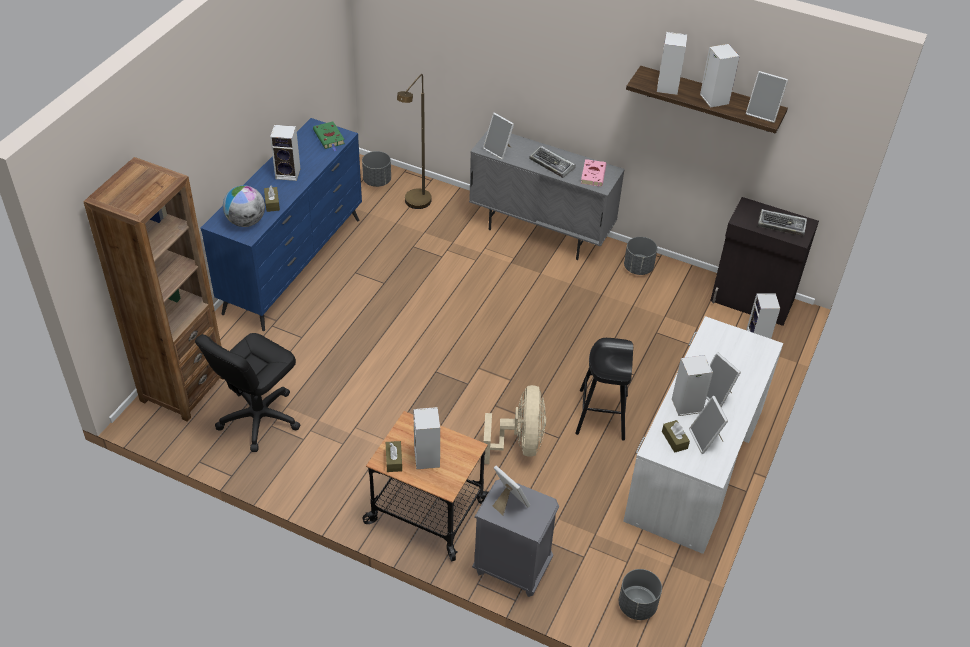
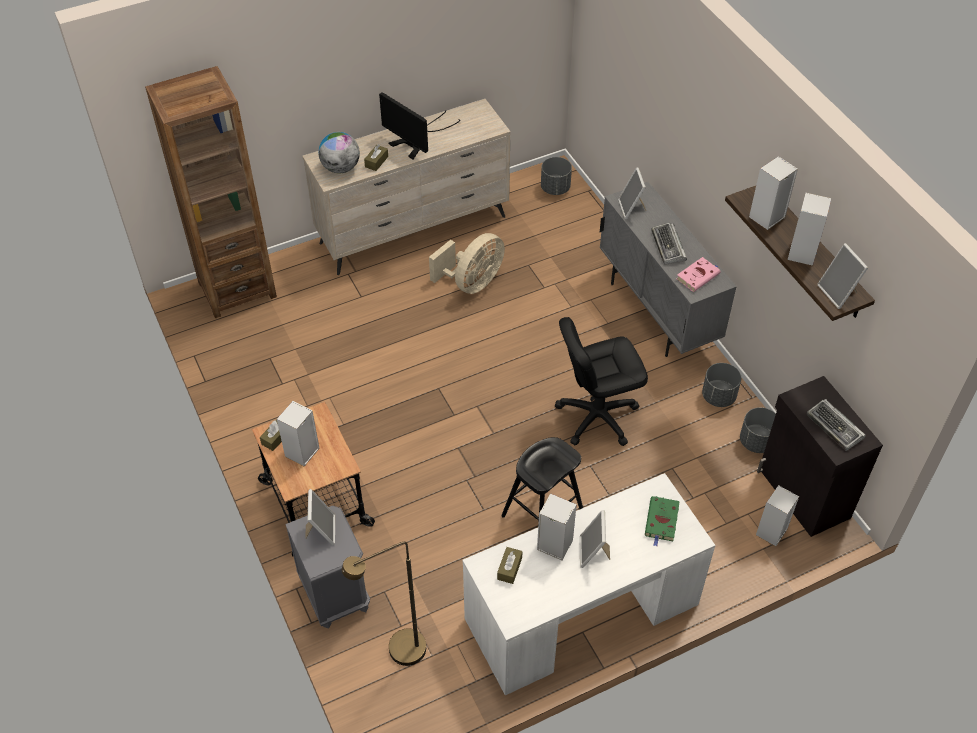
camera: 40 degrees right, 5 degrees up
black office chair [195,333,300,452] -> black office chair moved to [555,317,648,446]
blue dresser [200,118,362,331] -> beige dresser [302,99,511,275]
speaker [270,125,301,181] -> monitor [379,92,460,160]
green book [313,122,345,151] -> green book moved to [645,496,680,546]
brown floor lamp [397,74,432,209] -> brown floor lamp moved to [342,542,426,666]
beige fan [484,385,546,464] -> beige fan moved to [429,233,505,294]
grey planter [619,569,662,620] -> grey planter moved to [740,407,776,453]
picture frame [689,396,728,454] -> none

